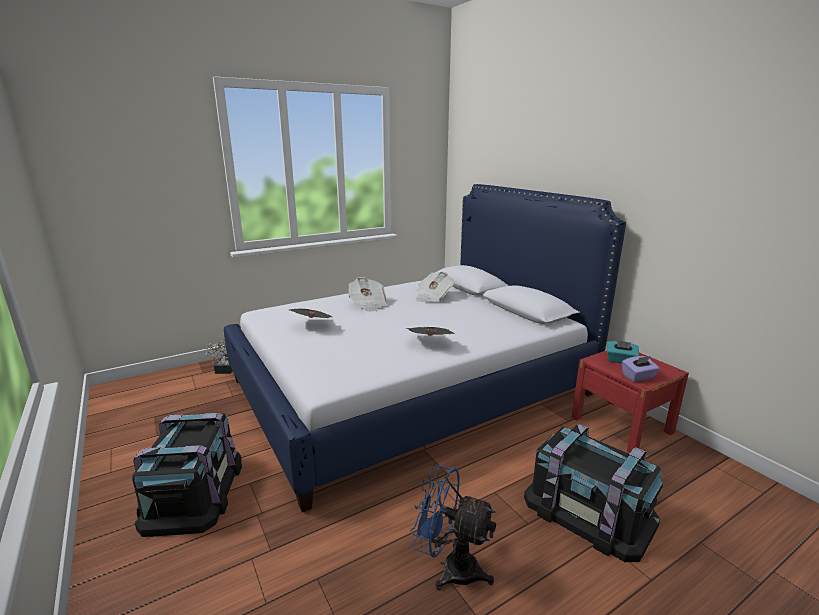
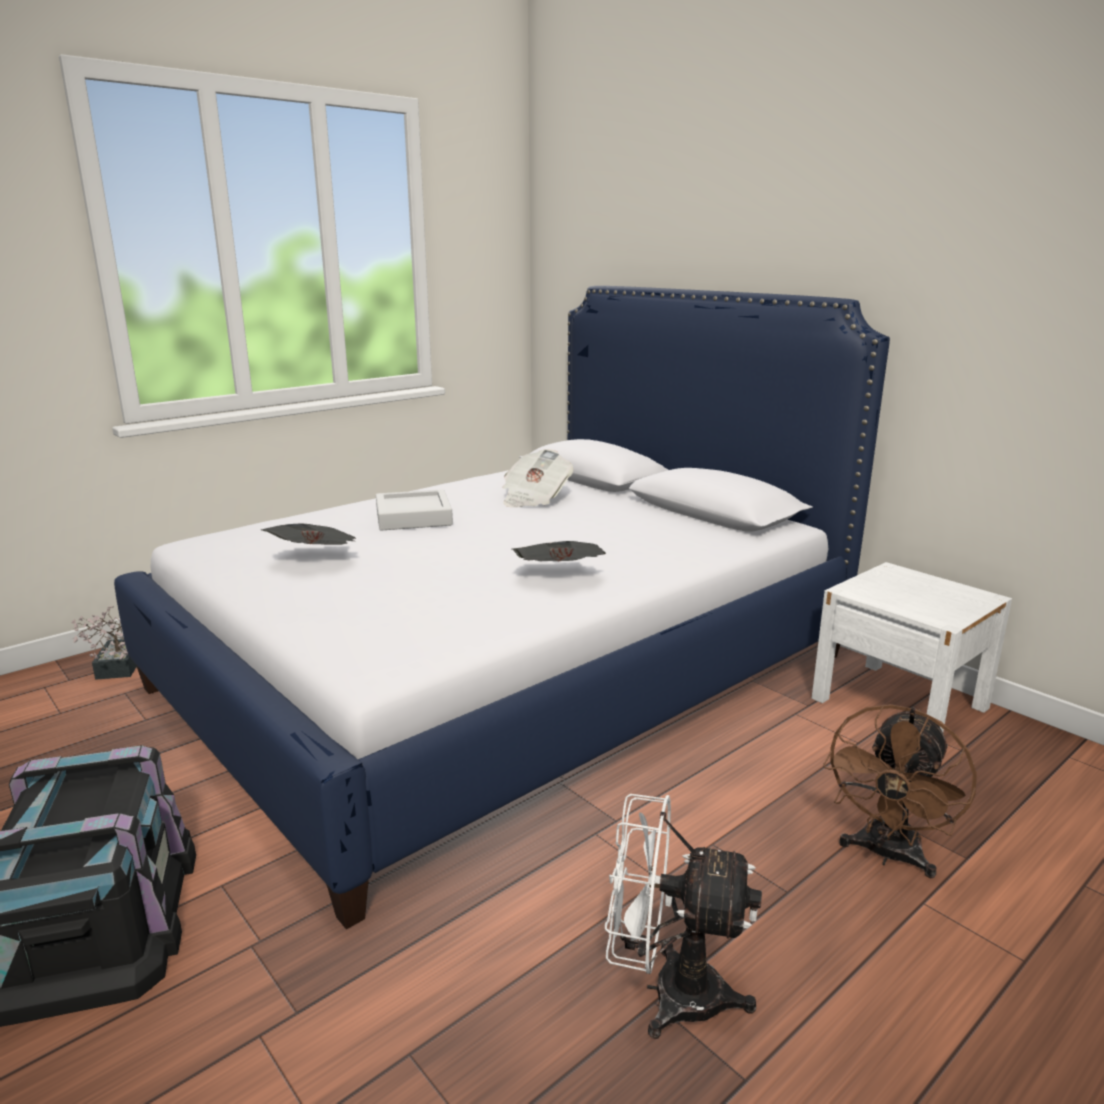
camera: 10 degrees left, 0 degrees up
newspaper [348,277,387,312] -> grey tray [376,489,453,531]
blue fan [410,464,496,590] -> white fan [605,794,762,1039]
black storage box [524,424,663,562] -> brown fan [823,704,977,878]
red nightstand [571,350,689,453] -> white nightstand [812,562,1012,732]
turquoise tissue box [607,340,639,363] -> none
purple tissue box [622,356,660,382] -> none

